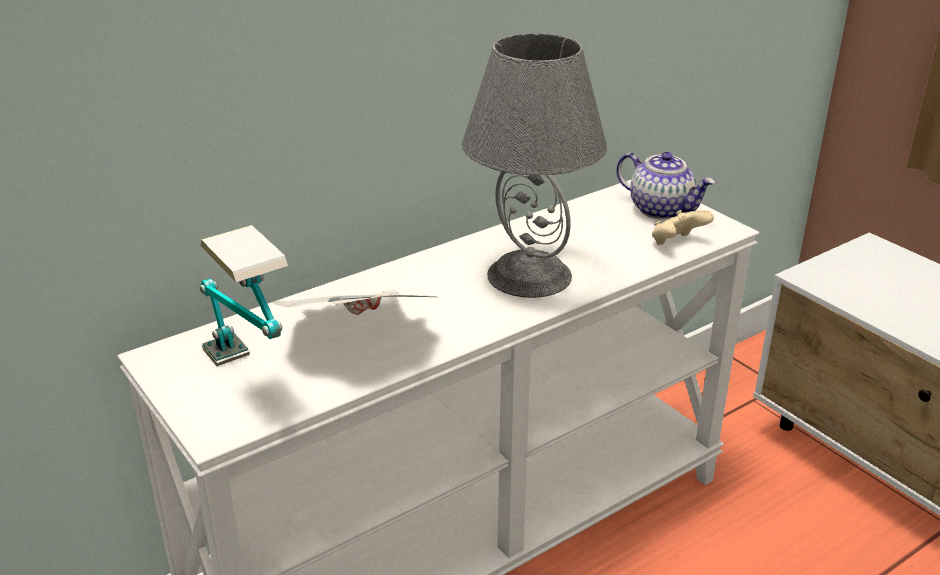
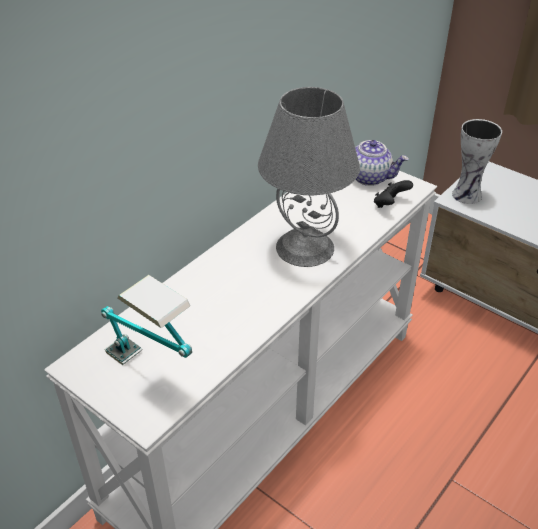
camera: 15 degrees left, 10 degrees up
newspaper [273,290,436,315] -> none
beige game controller [652,210,714,245] -> black game controller [374,180,413,208]
none -> vase [452,119,502,204]

